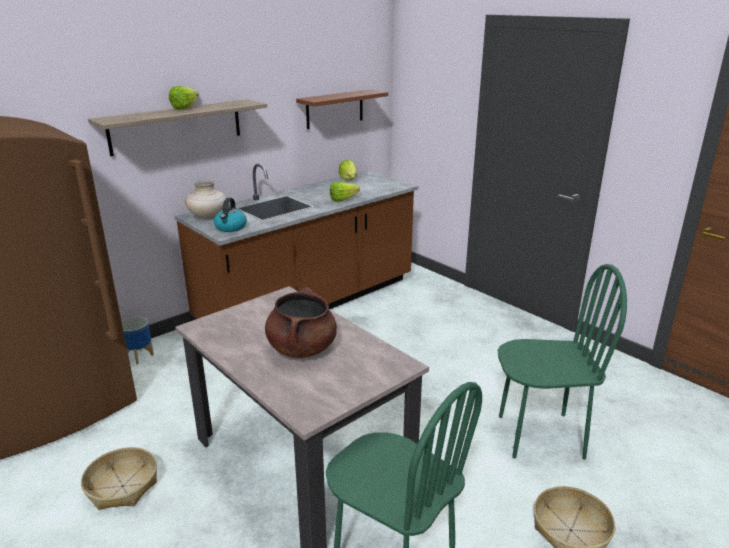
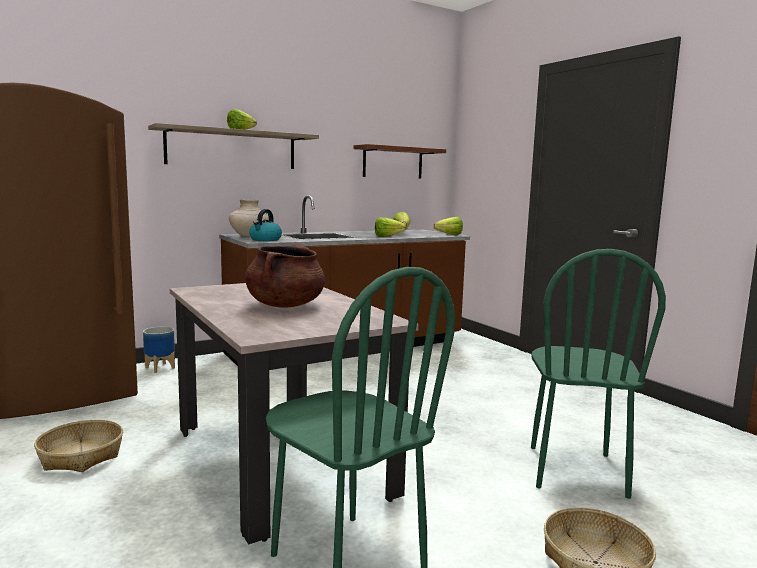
camera: 10 degrees right, 15 degrees down
green chair [498,264,627,460] -> green chair turned 90 degrees clockwise [531,249,666,499]
none -> lettuce [434,217,463,235]

